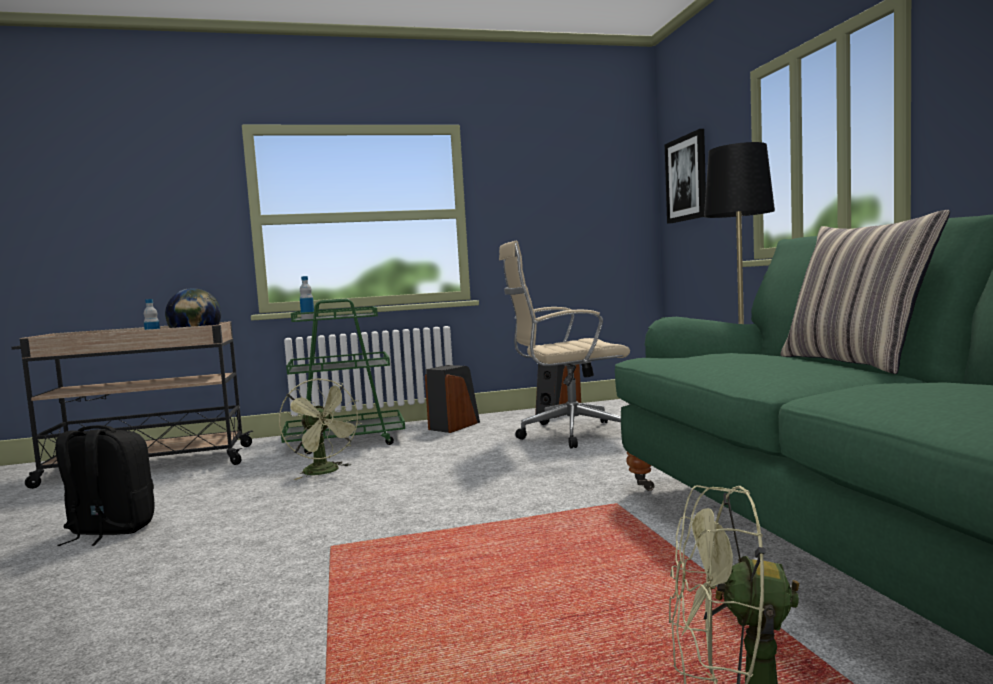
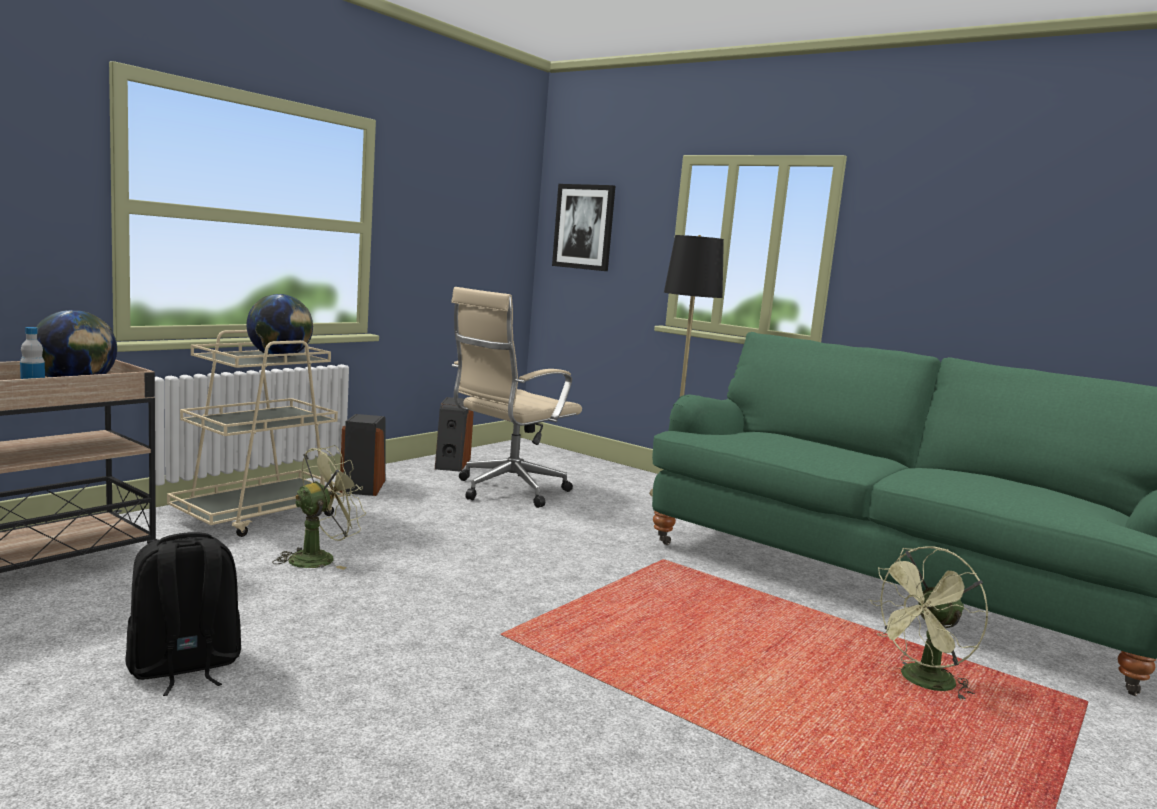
camera: 40 degrees left, 5 degrees up
green fan [279,378,361,480] -> green fan turned 60 degrees counterclockwise [272,445,366,570]
green cart [281,299,405,454] -> beige cart [167,330,345,537]
bottle [300,276,314,319] -> none
pillow [780,210,950,374] -> none
none -> globe [246,294,313,358]

